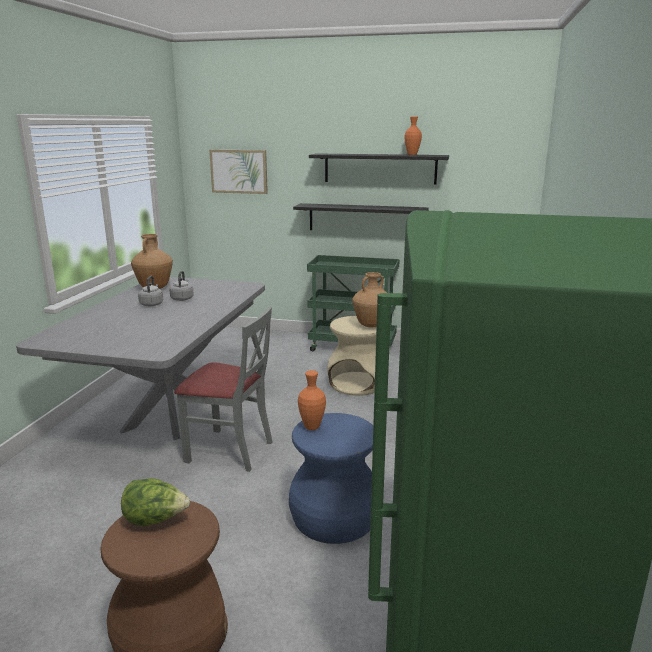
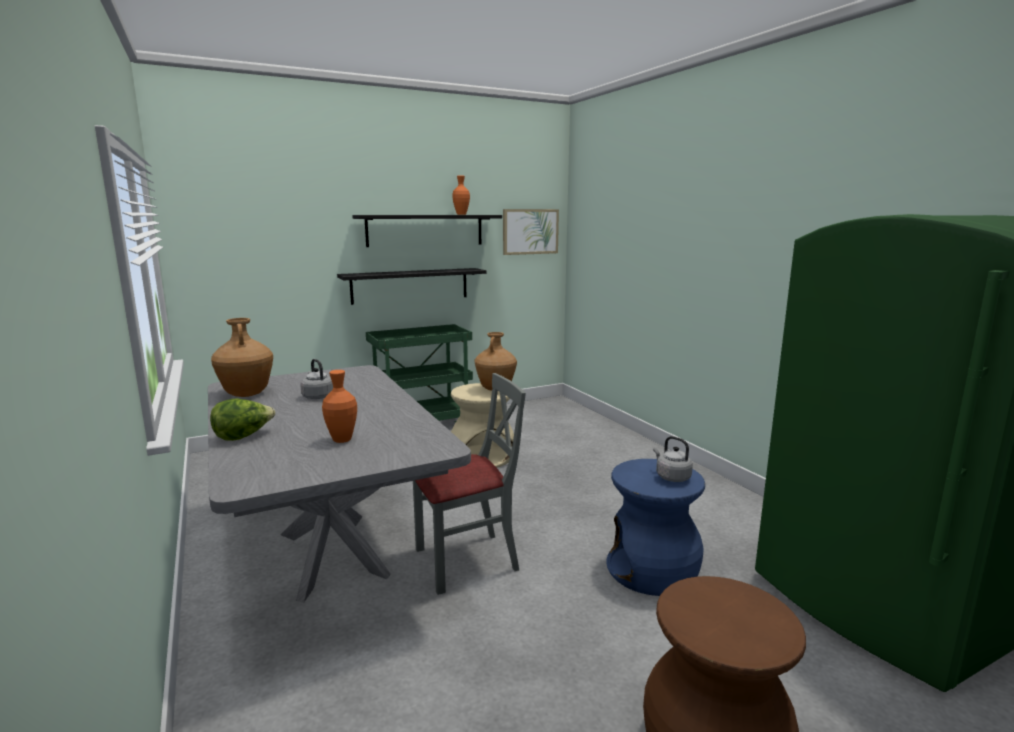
camera: 40 degrees left, 5 degrees down
lettuce [121,478,190,526] -> lettuce moved to [210,398,275,441]
grey kettle [138,276,163,306] -> grey kettle moved to [653,436,693,482]
picture [209,150,268,194] -> picture moved to [503,209,559,255]
orange vase [298,370,326,430] -> orange vase moved to [322,370,357,443]

